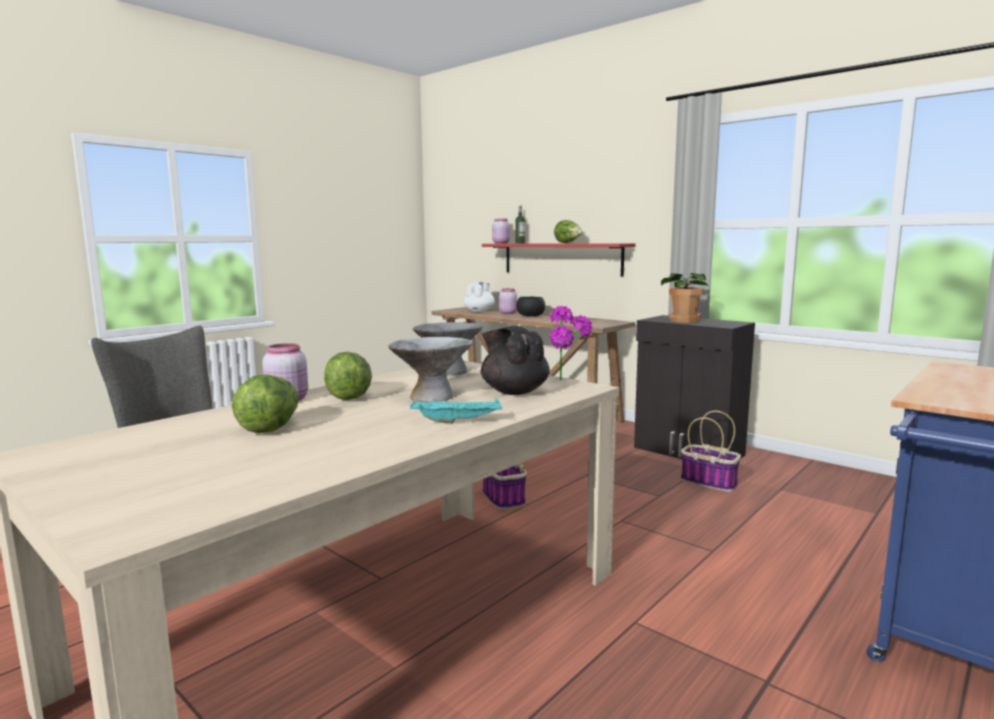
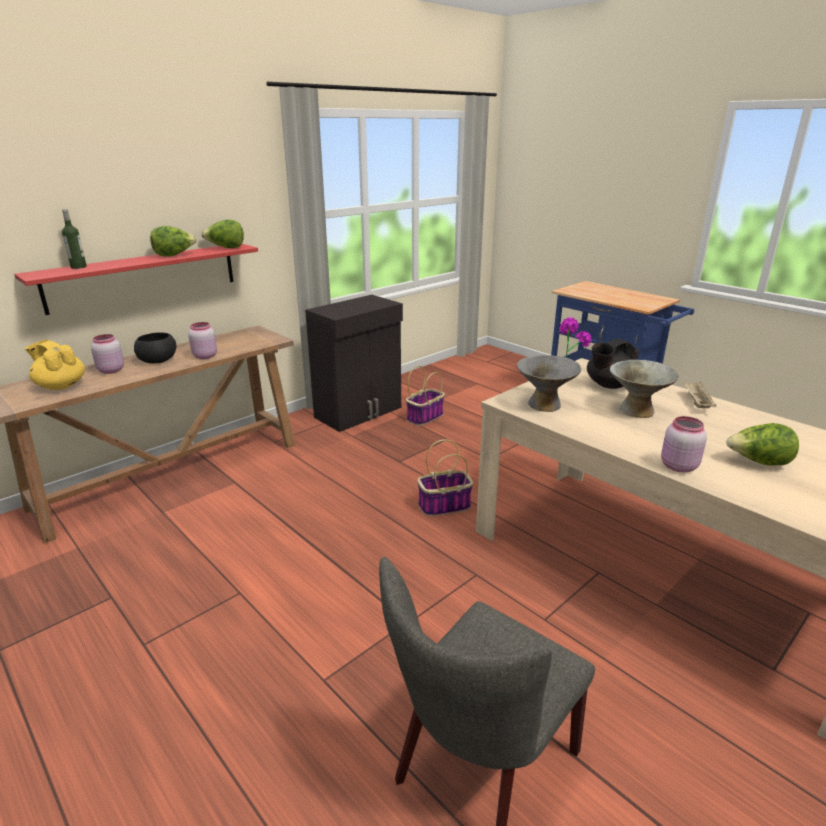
camera: 85 degrees left, 15 degrees up
lettuce [324,352,372,400] -> lettuce moved to [201,220,244,248]
turquoise tray [410,399,503,424] -> beige tray [683,381,717,408]
white teapot [464,282,495,312] -> yellow teapot [25,340,85,390]
pink jar [492,219,510,244] -> pink jar moved to [188,322,217,359]
potted plant [661,273,709,323] -> none

